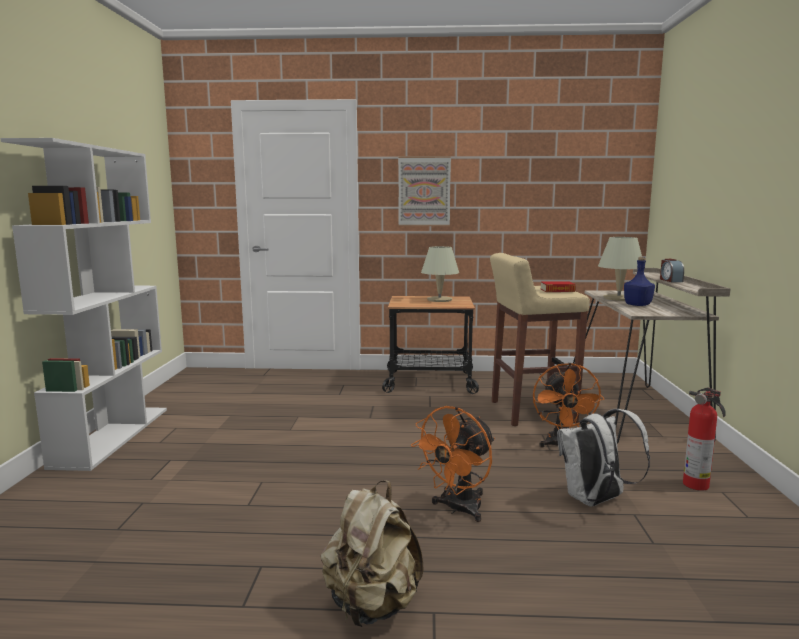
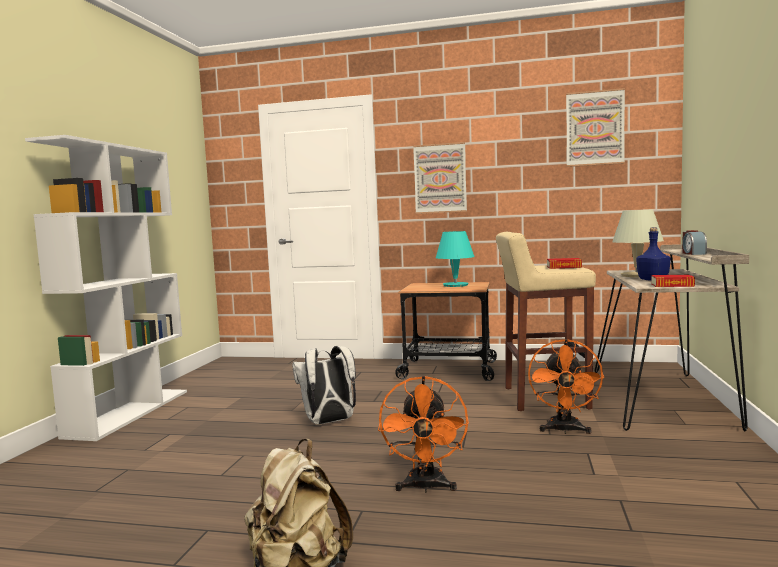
camera: 10 degrees right, 5 degrees down
orange fan [411,406,495,522] -> orange fan turned 45 degrees counterclockwise [378,376,469,493]
beige table lamp [421,246,459,302] -> turquoise table lamp [436,231,475,287]
white backpack [557,409,650,507] -> white backpack moved to [292,346,356,425]
fire extinguisher [683,387,726,491] -> none
none -> picture [566,88,625,167]
none -> book [651,275,695,287]

